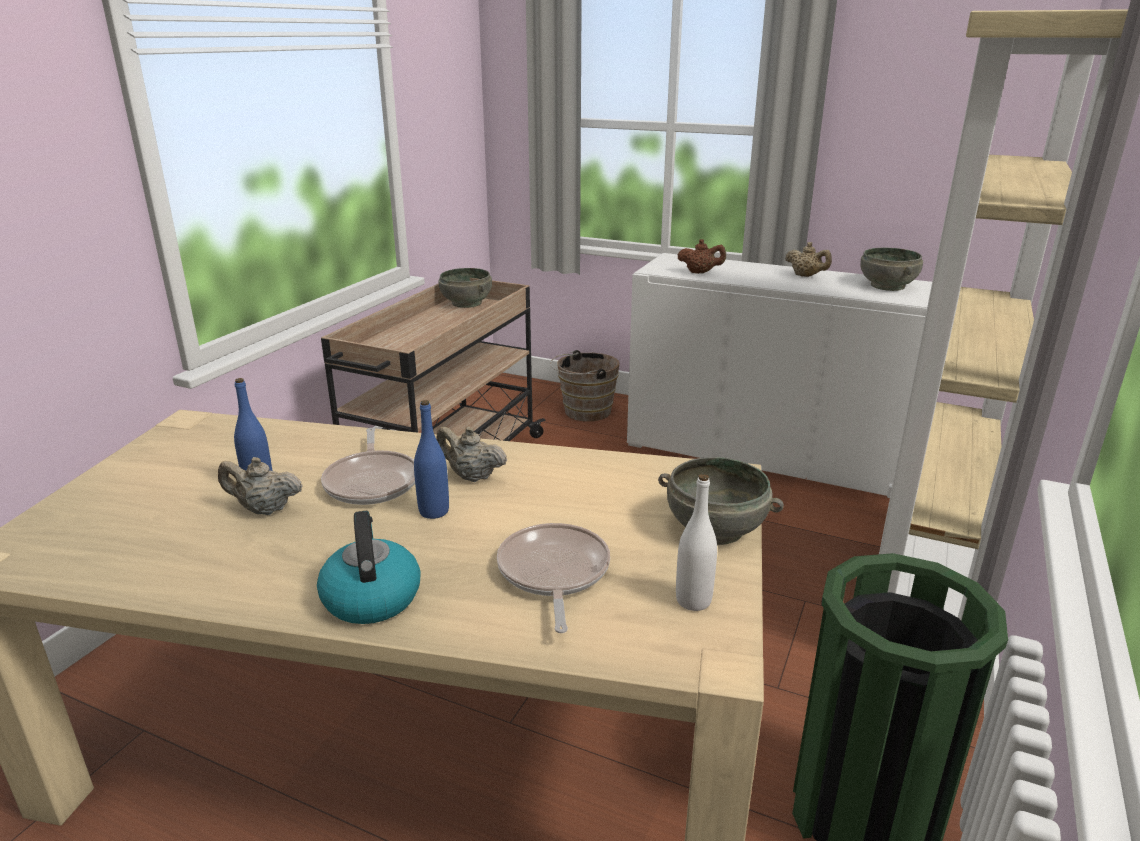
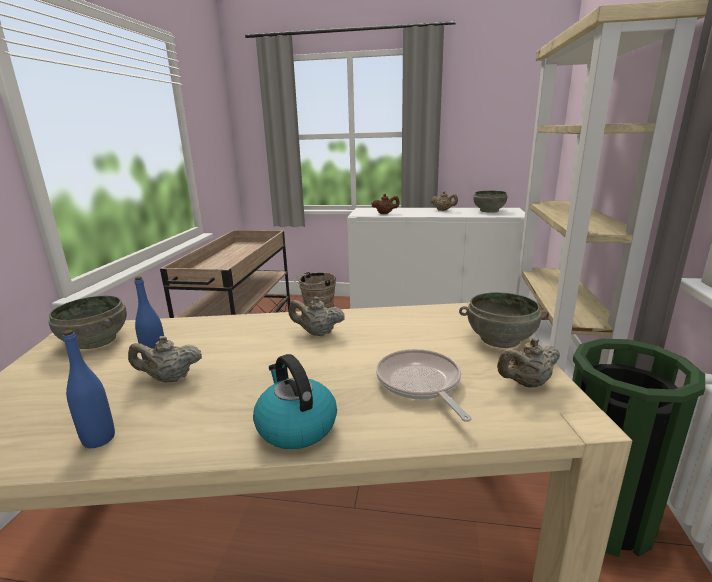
camera: 15 degrees left, 5 degrees down
frying pan [321,428,415,505] -> none
blue bottle [414,400,449,519] -> blue bottle moved to [63,330,115,448]
grey bowl [439,268,492,308] -> grey bowl moved to [49,296,127,349]
white bottle [676,474,717,611] -> beige teapot [497,338,560,388]

